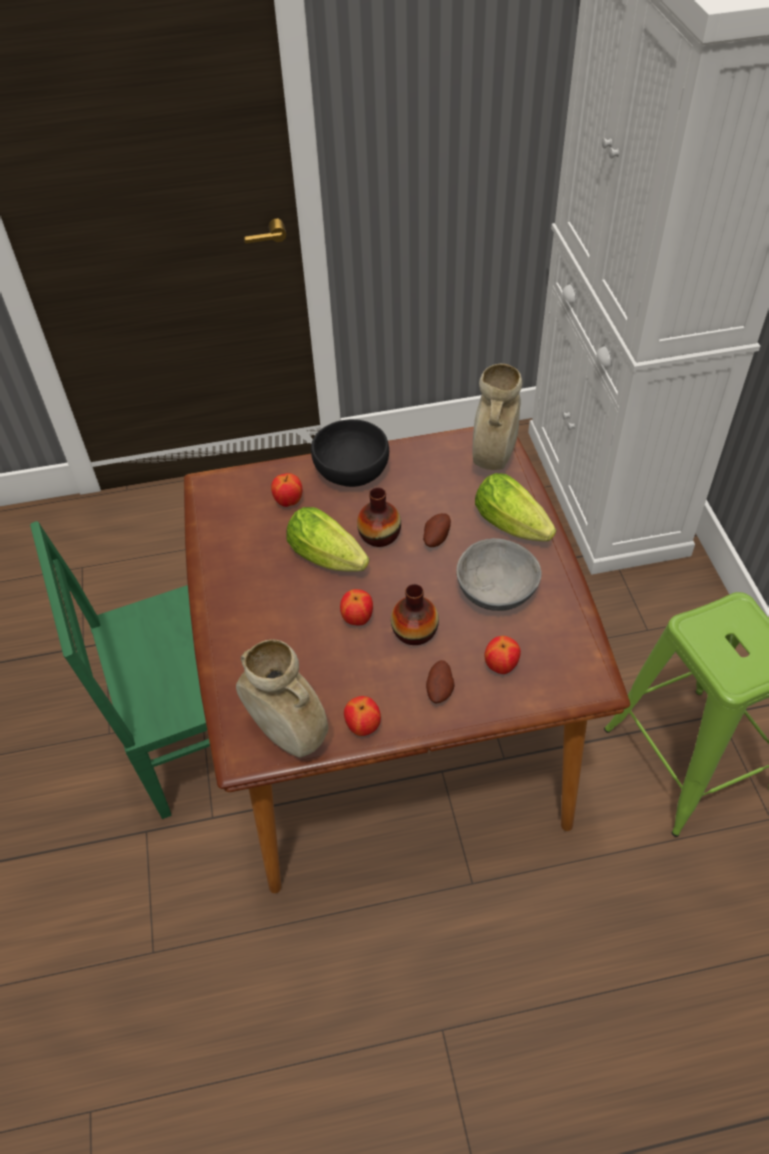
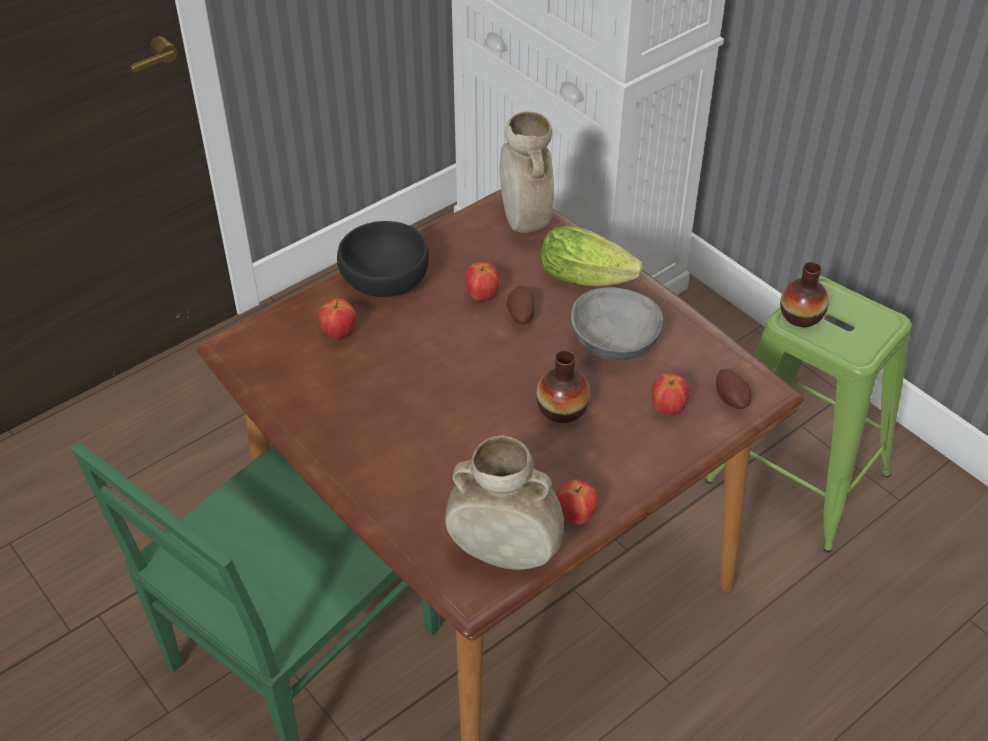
camera: 30 degrees left, 5 degrees down
lettuce [286,507,369,572] -> none
apple [340,589,373,625] -> apple moved to [465,262,499,301]
vase [357,487,401,547] -> vase moved to [780,262,829,327]
potato [426,660,455,703] -> potato moved to [716,369,752,409]

